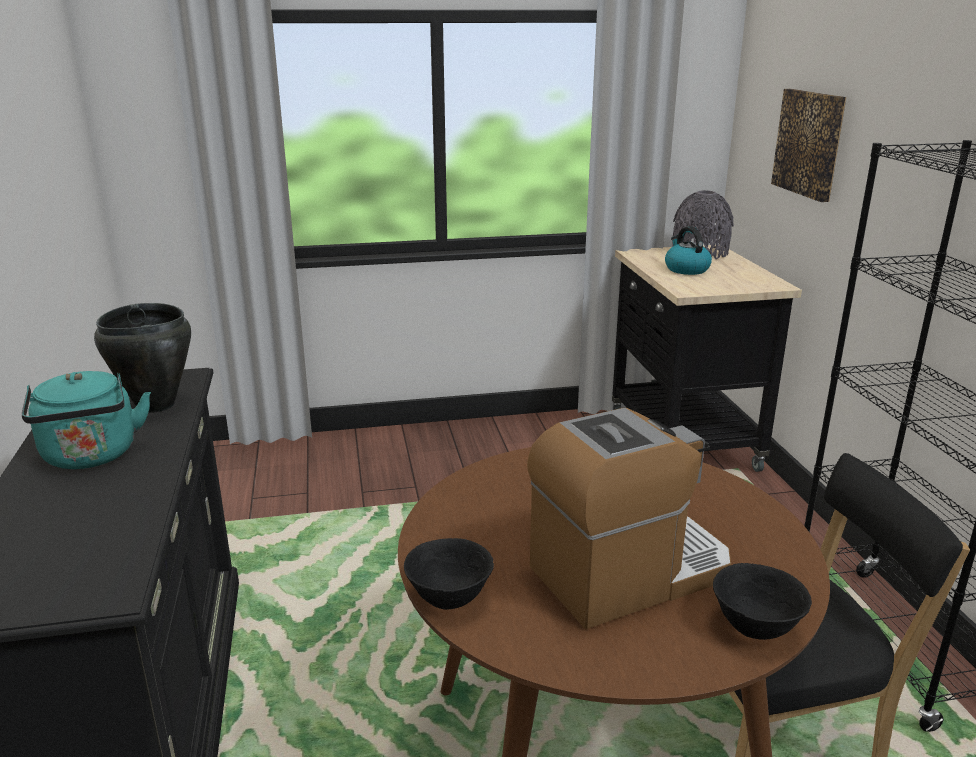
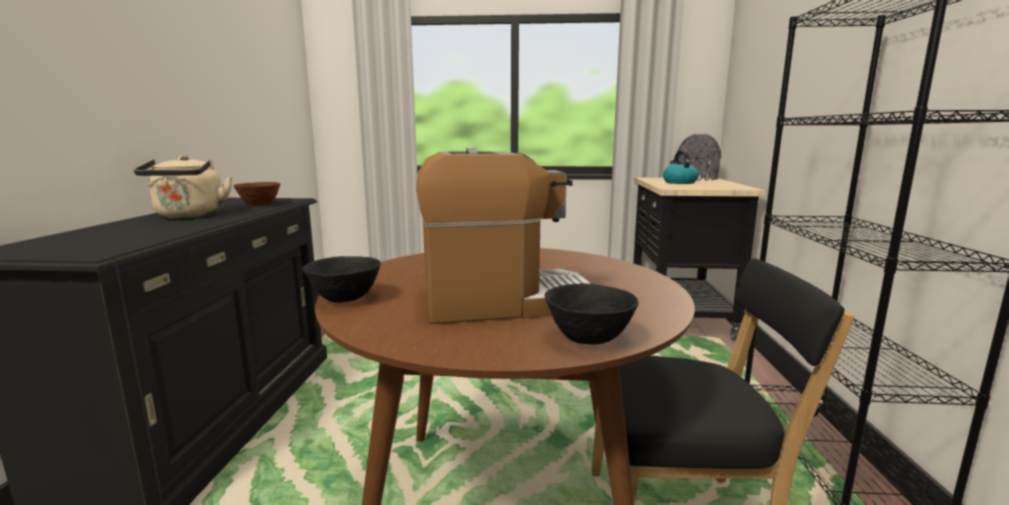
camera: 15 degrees right, 10 degrees down
turquoise kettle [22,371,151,469] -> beige kettle [134,155,233,218]
black cooking pot [94,303,191,413] -> brown bowl [233,182,280,206]
picture [771,89,846,202] -> none

